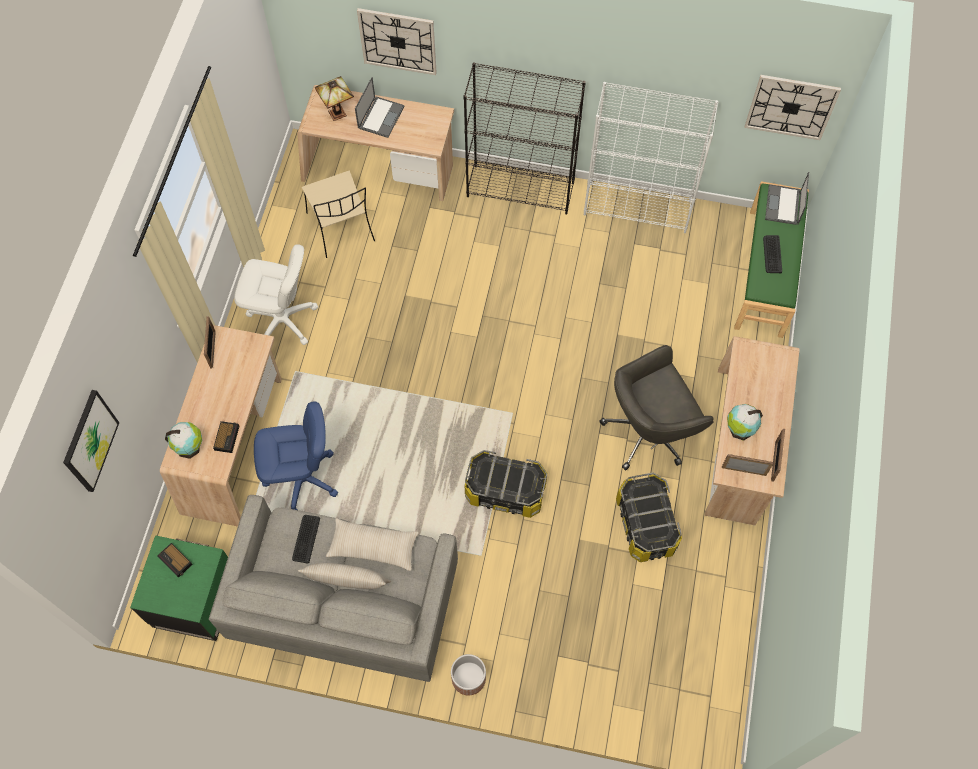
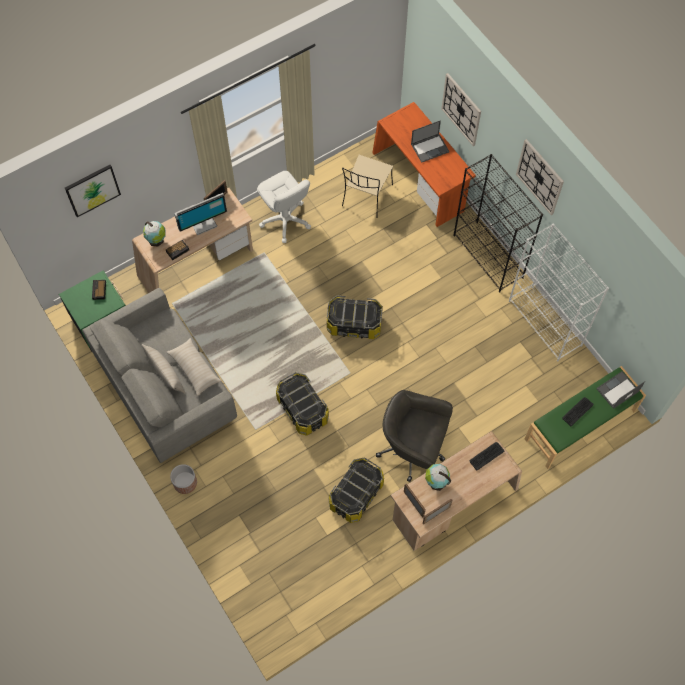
camera: 45 degrees right, 0 degrees up
blue office chair [254,401,338,510] -> none
keyboard [292,515,320,563] -> keyboard moved to [470,442,505,471]
beige desk [297,85,454,201] -> orange desk [372,102,476,227]
table lamp [315,76,354,121] -> none
wall clock [744,75,841,140] -> wall clock moved to [516,139,564,215]
none -> monitor [174,193,227,235]
none -> storage box [327,296,383,339]

